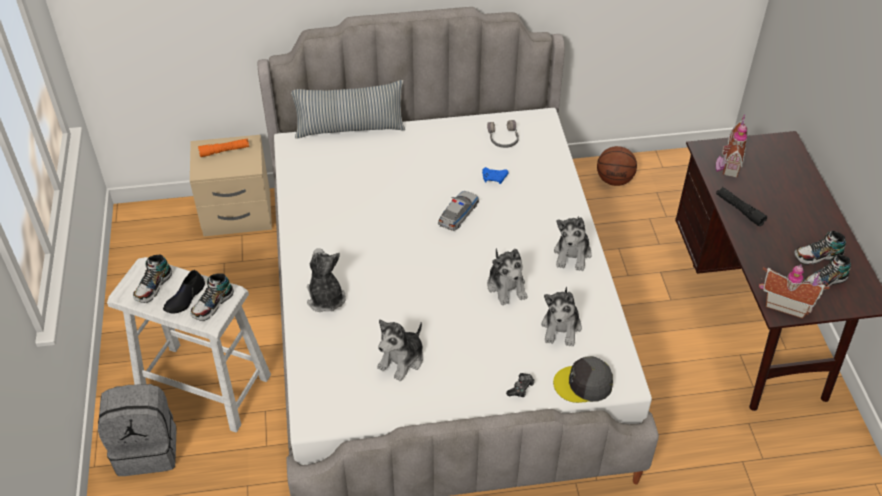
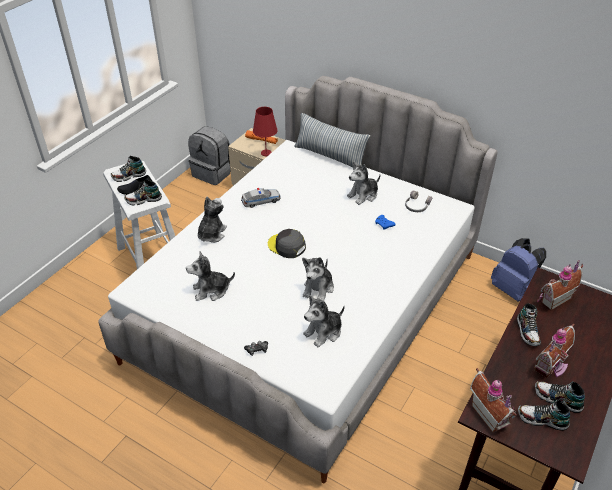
camera: 40 degrees right, 5 degrees down
grey backpack [98,384,176,476] -> grey backpack moved to [188,126,230,185]
toy car [438,191,479,231] -> toy car moved to [241,188,280,208]
grey cap [553,356,613,403] -> grey cap moved to [268,229,306,258]
plush toy [554,216,592,271] -> plush toy moved to [347,161,381,205]
basketball [597,146,637,186] -> blue backpack [491,238,546,302]
black flashlight [716,187,767,226] -> shoe [517,303,541,346]
none -> red table lamp [253,107,278,156]
none -> toy house [535,324,575,378]

